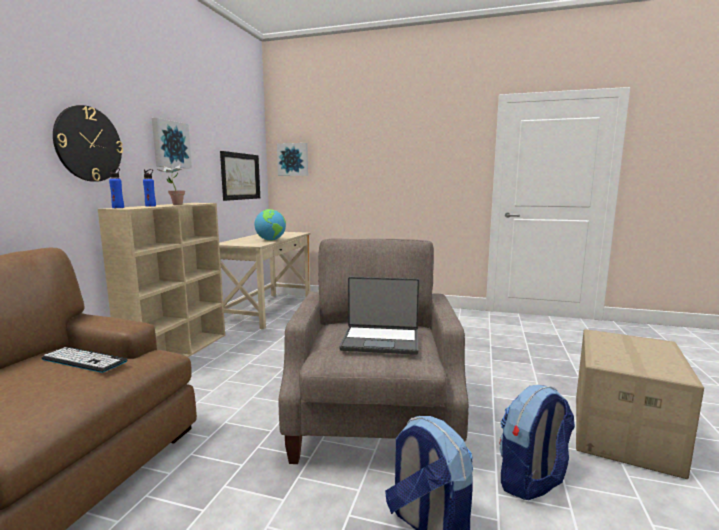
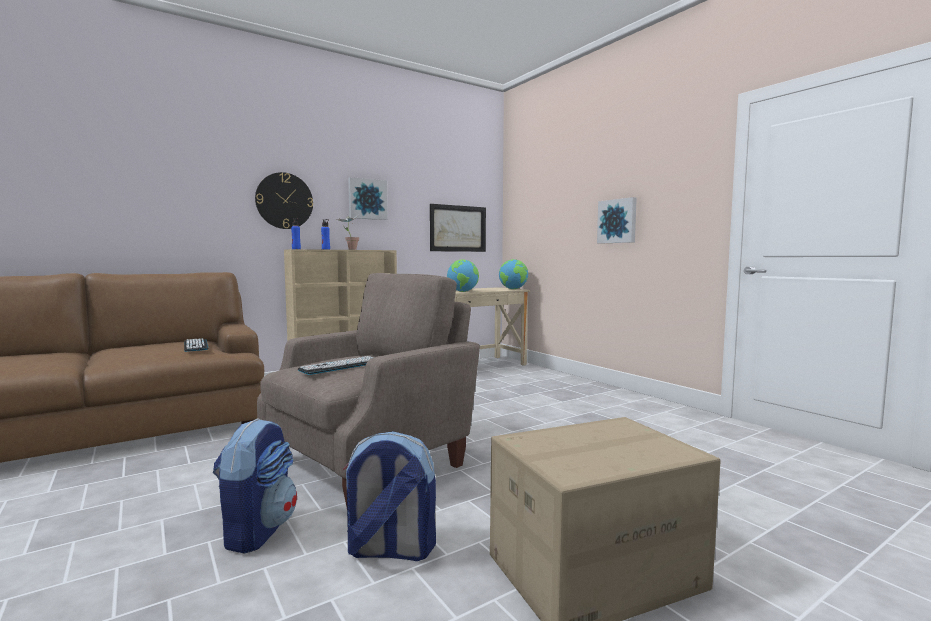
camera: 40 degrees right, 5 degrees down
picture [277,143,308,176] -> picture moved to [597,197,637,244]
laptop [339,277,419,355] -> keyboard [298,356,374,375]
none -> globe [499,259,528,289]

